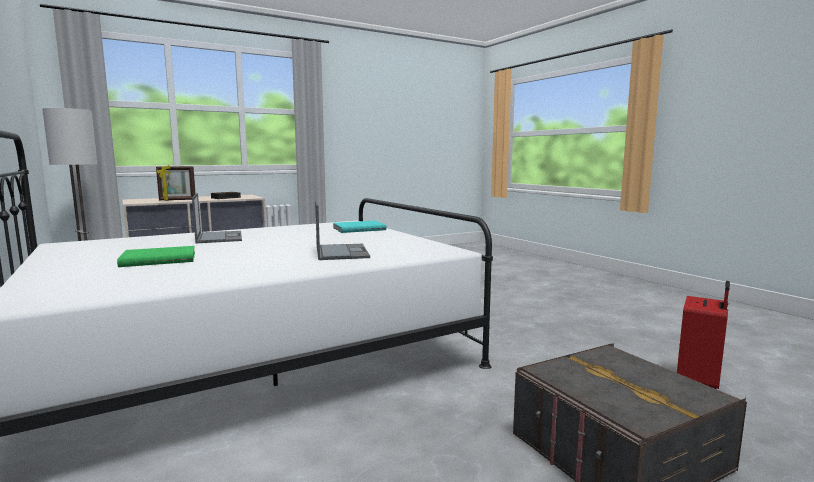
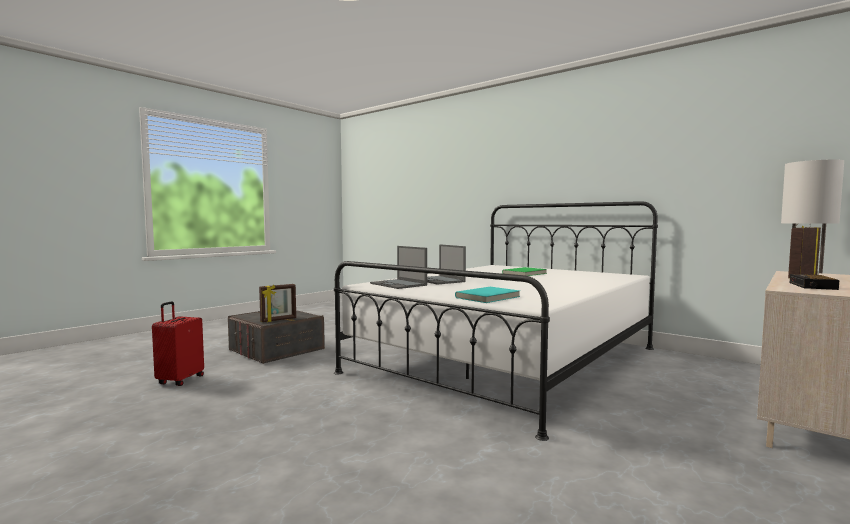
camera: 160 degrees right, 5 degrees down
laptop [192,193,242,243] -> laptop moved to [370,246,427,289]
none -> picture frame [259,284,296,322]

